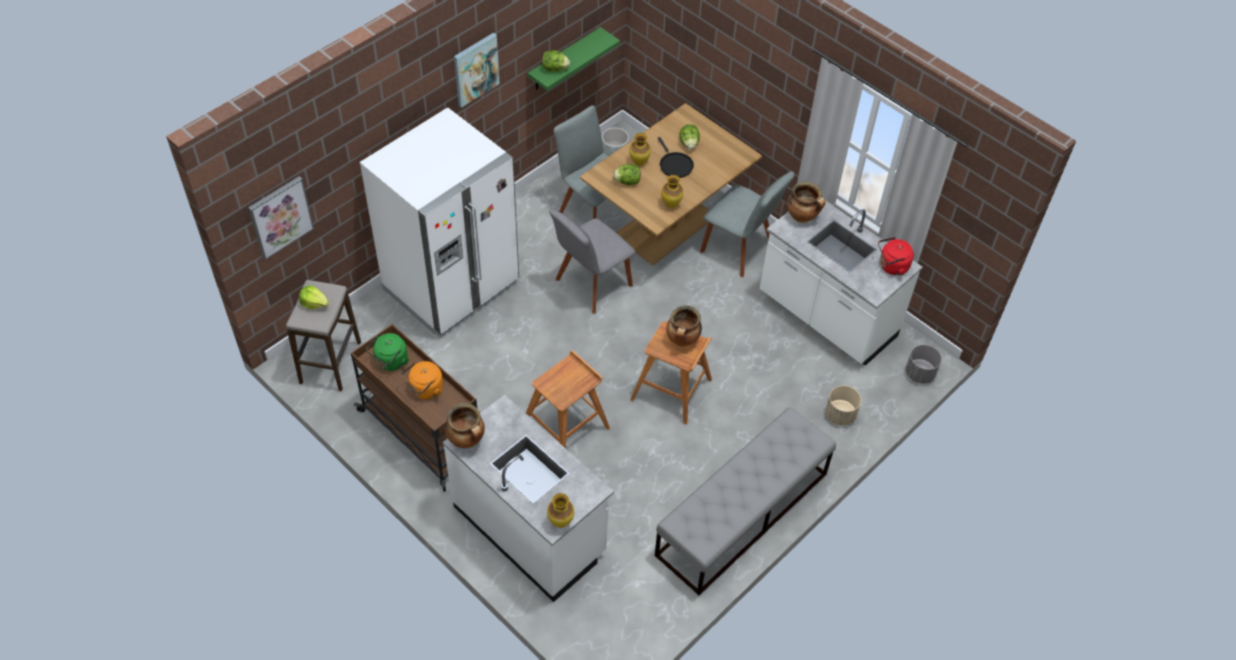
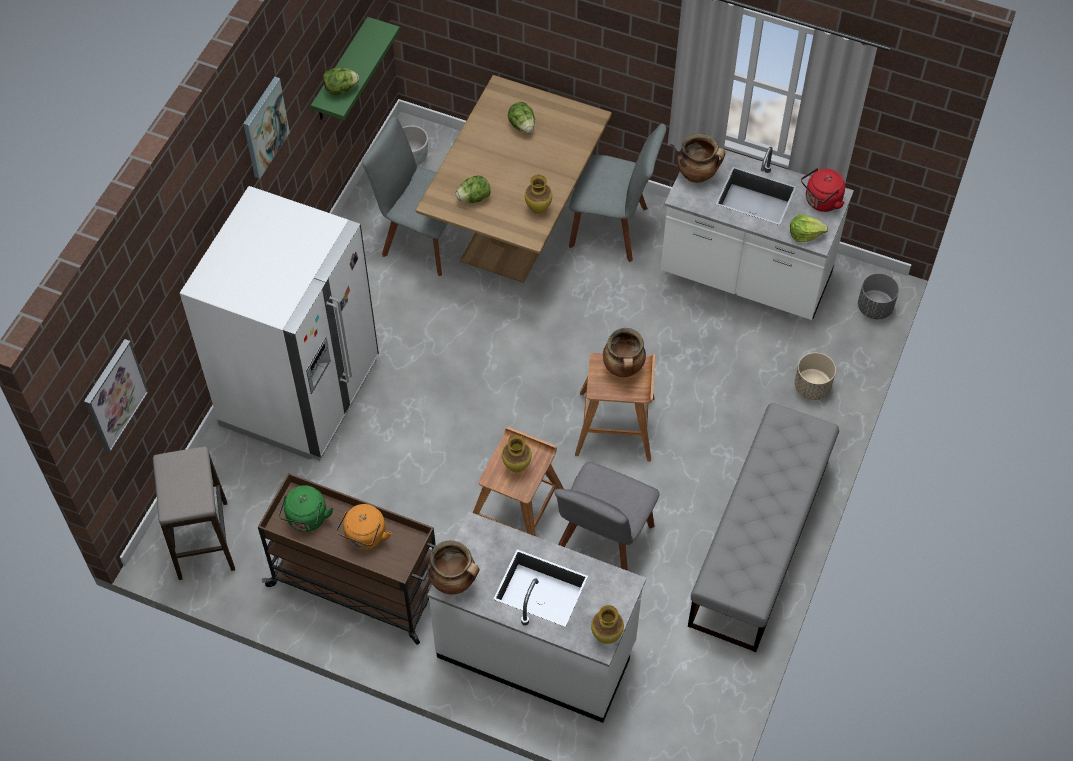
camera: 20 degrees left, 5 degrees up
lettuce [299,285,329,309] -> lettuce moved to [790,215,828,242]
grey chair [549,209,635,314] -> grey chair moved to [555,462,660,571]
vase [629,133,651,166] -> vase moved to [502,435,532,473]
black frying pan [657,137,694,178] -> none

